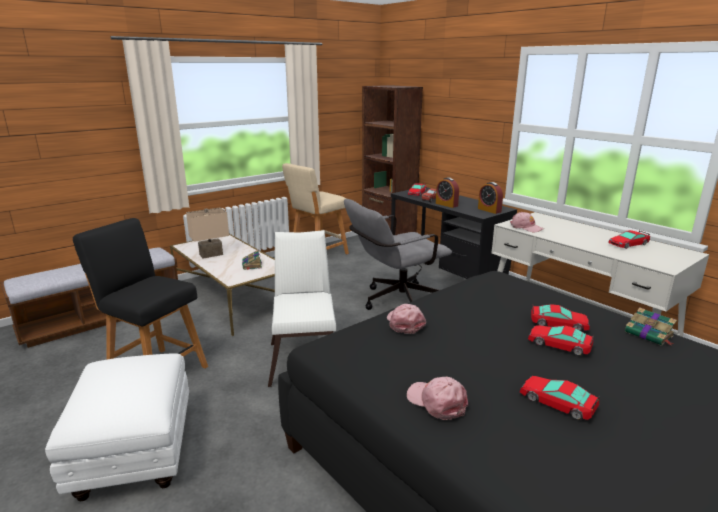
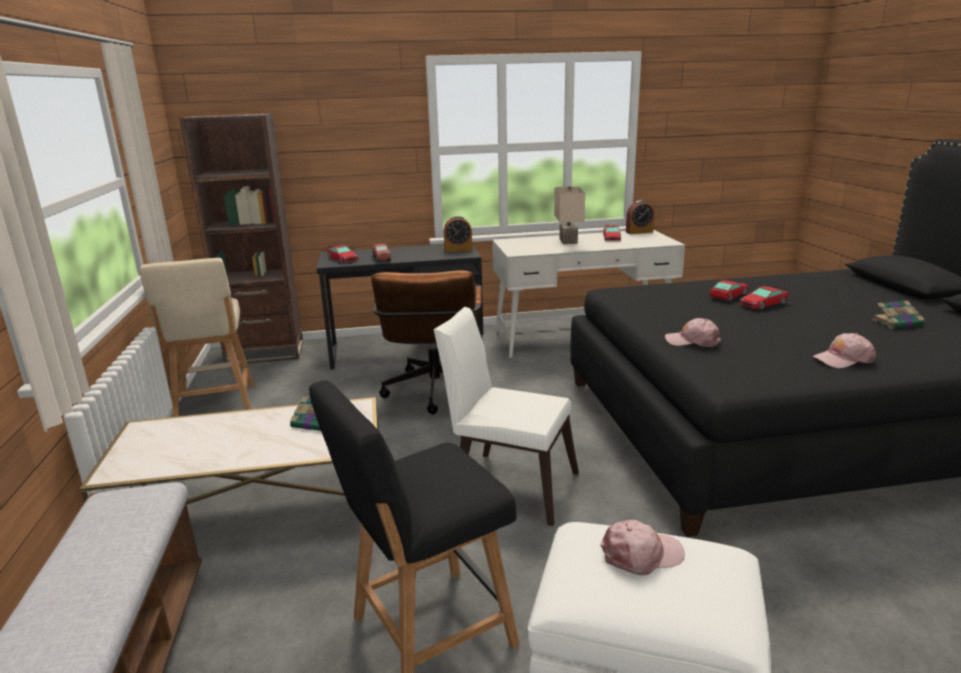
camera: 60 degrees left, 0 degrees up
beige table lamp [186,207,229,259] -> beige table lamp moved to [554,186,585,244]
grey office chair [344,199,452,310] -> brown office chair [371,270,482,414]
alarm clock [436,177,459,208] -> alarm clock moved to [626,200,654,234]
pink cap [510,212,544,232] -> pink cap moved to [600,520,685,576]
toy car [520,376,600,420] -> none
book [625,308,677,346] -> book moved to [872,300,926,329]

